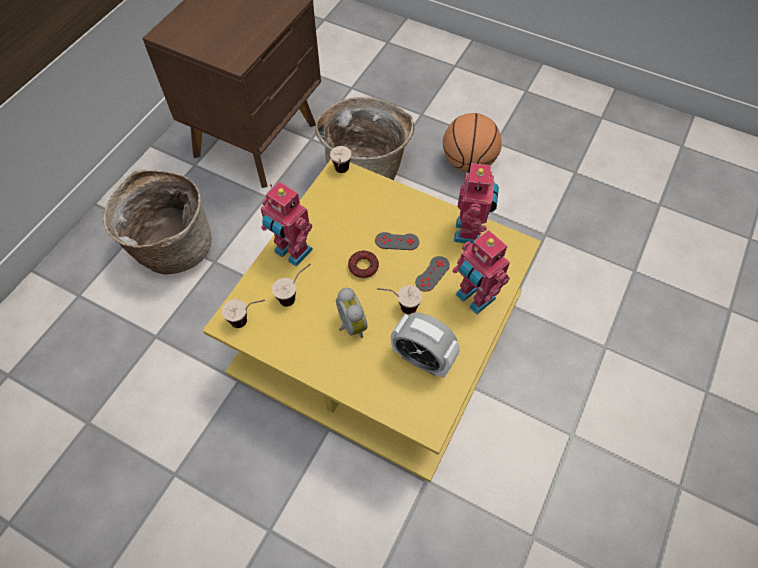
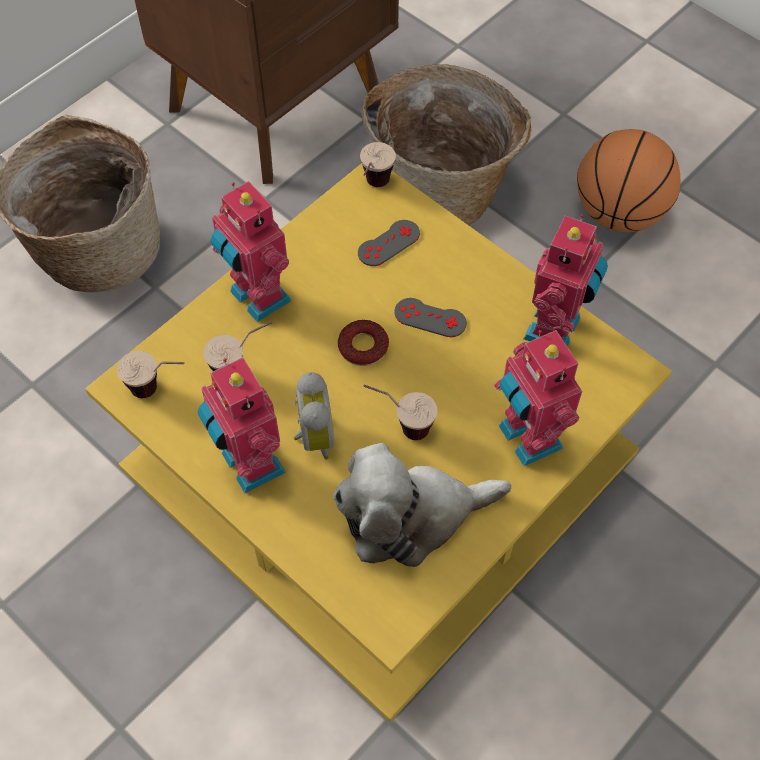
camera: 15 degrees right, 0 degrees up
alarm clock [391,312,460,378] -> plush toy [333,443,511,567]
grey game controller [415,256,450,292] -> grey game controller moved to [358,220,420,266]
none -> toy robot [198,357,286,493]

